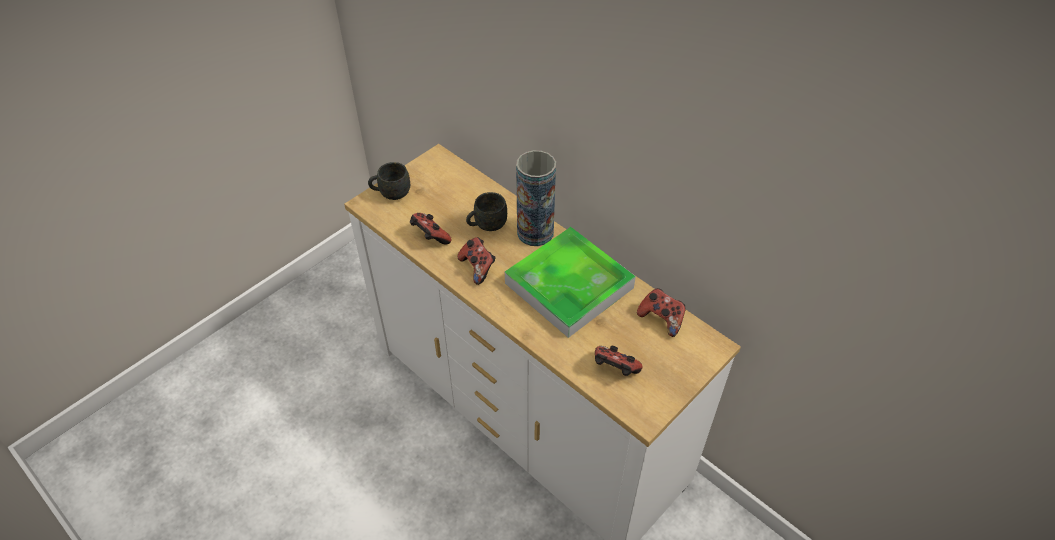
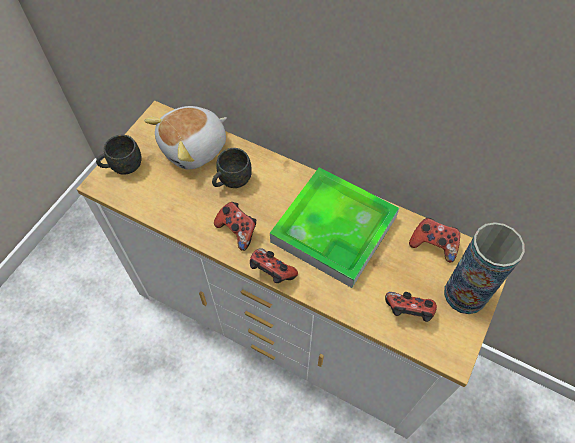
camera: 15 degrees left, 10 degrees up
game controller [410,213,452,245] -> game controller moved to [250,248,298,283]
vase [516,150,556,246] -> vase moved to [444,222,525,314]
none -> plush toy [144,106,227,170]

